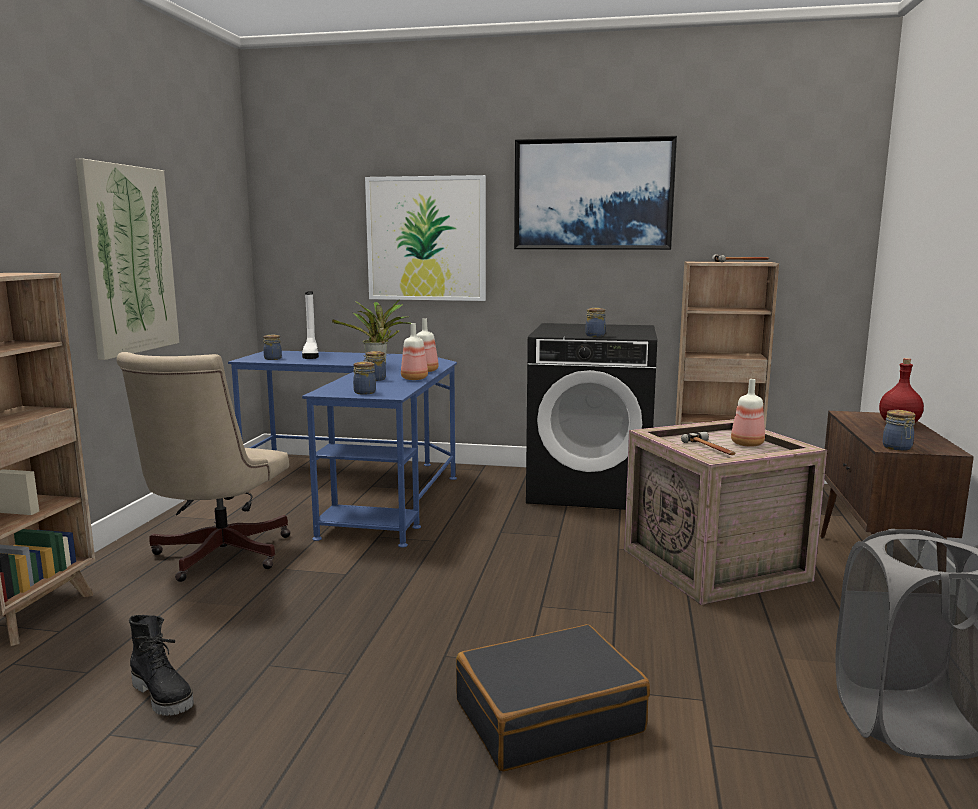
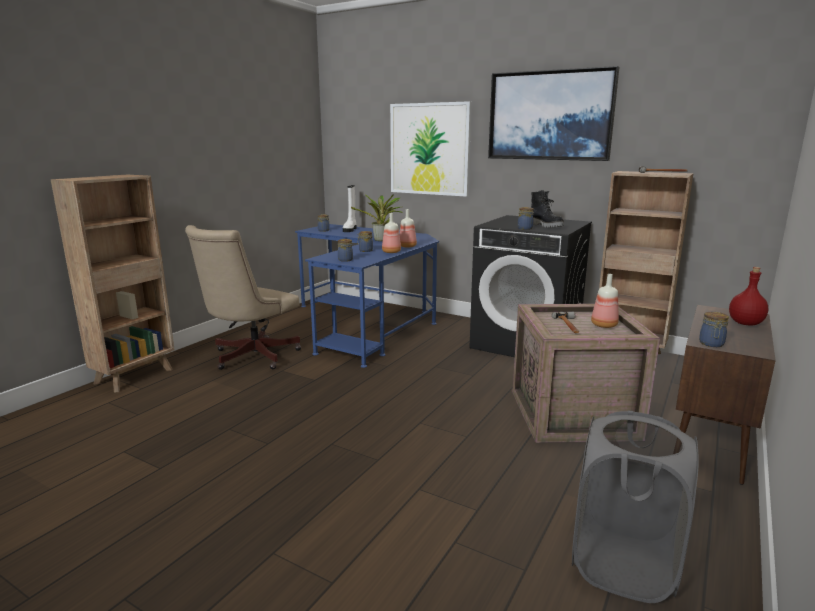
camera: 20 degrees right, 5 degrees up
picture [75,159,179,360] -> none
black boot [129,615,194,716] -> black boot moved to [531,190,564,228]
black suitcase [456,624,650,771] -> none

